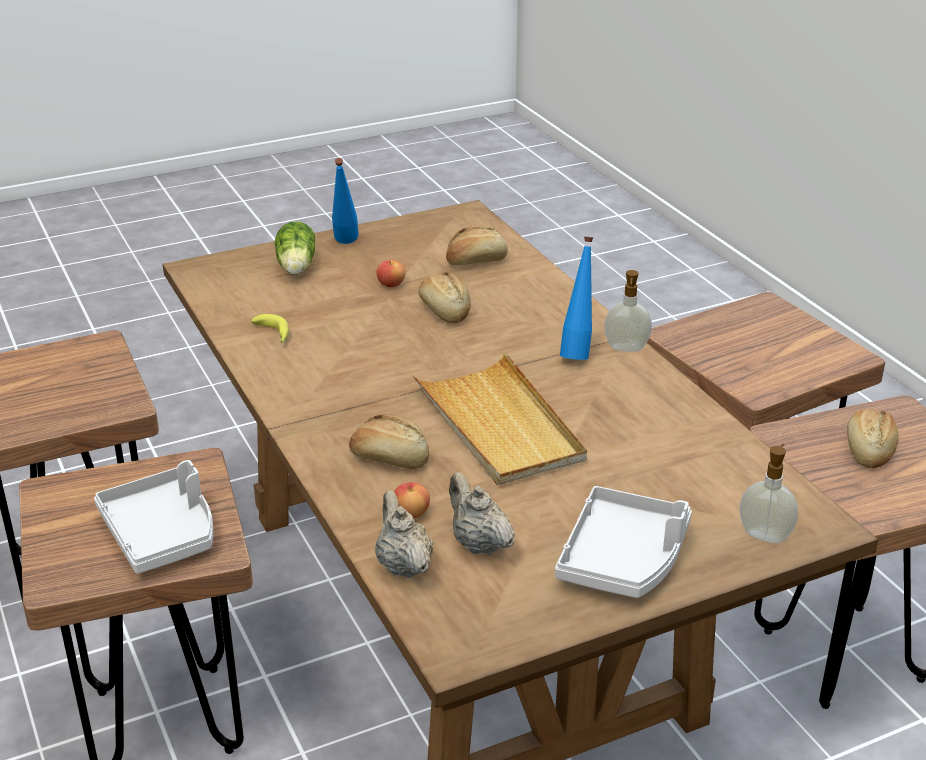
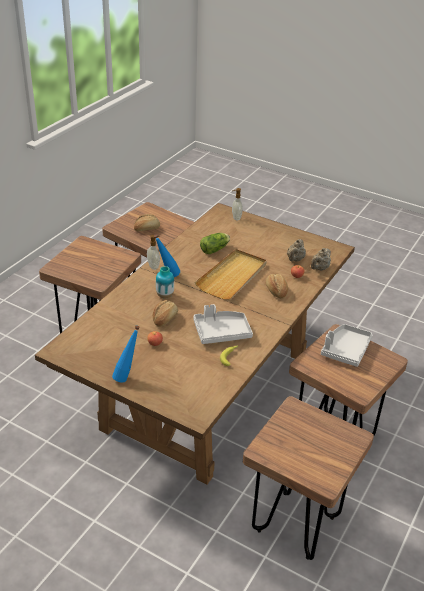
camera: 125 degrees left, 5 degrees up
lettuce [275,222,315,275] -> lettuce moved to [200,233,230,254]
bread [446,225,508,266] -> none
grey tray [555,486,692,598] -> grey tray moved to [193,304,253,344]
none -> vase [156,266,174,298]

